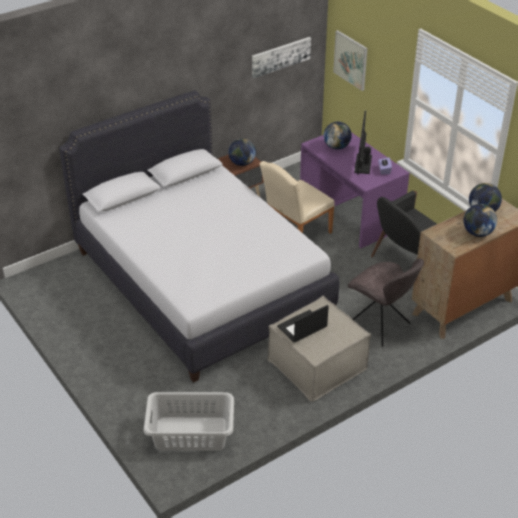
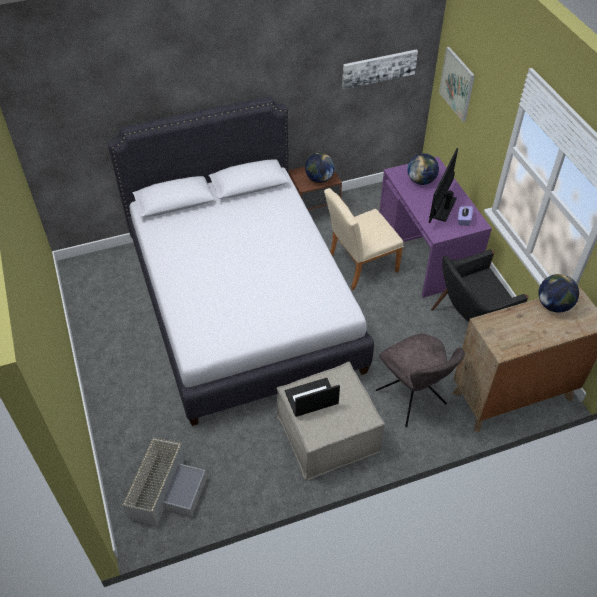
camera: 15 degrees right, 10 degrees up
grey laundry basket [144,392,234,451] -> grey storage box [122,437,207,526]
globe [463,204,497,237] -> none

